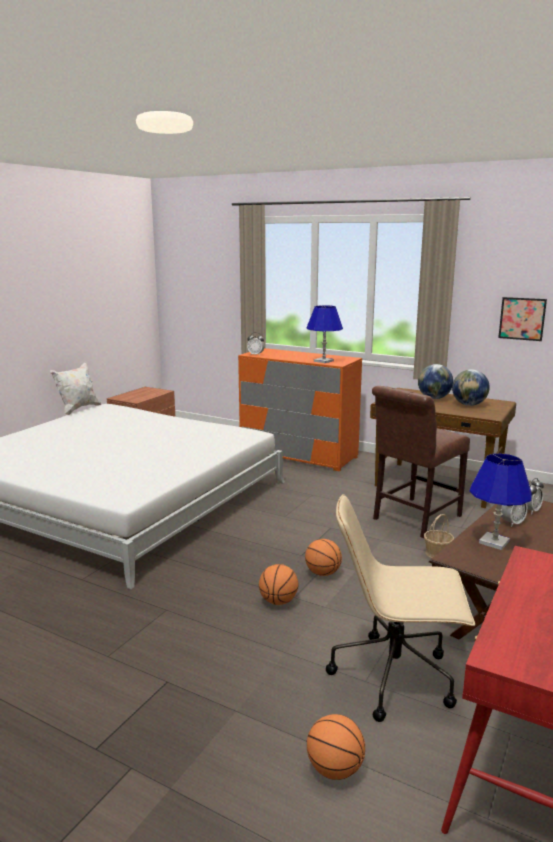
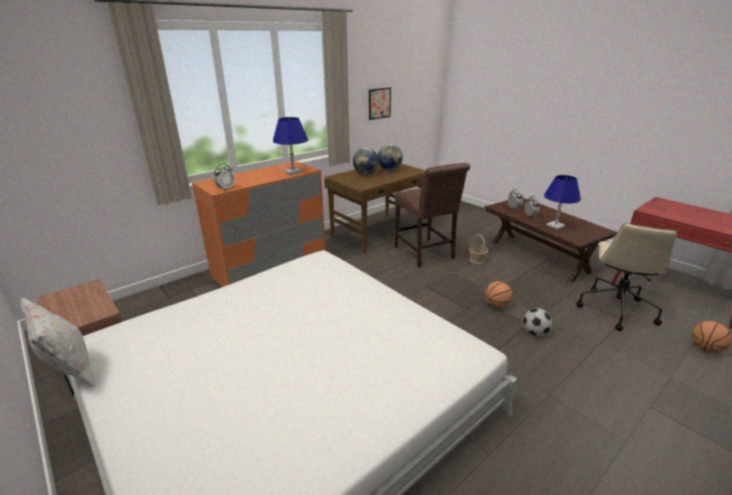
camera: 70 degrees left, 10 degrees up
basketball [259,564,299,605] -> football [523,308,552,336]

